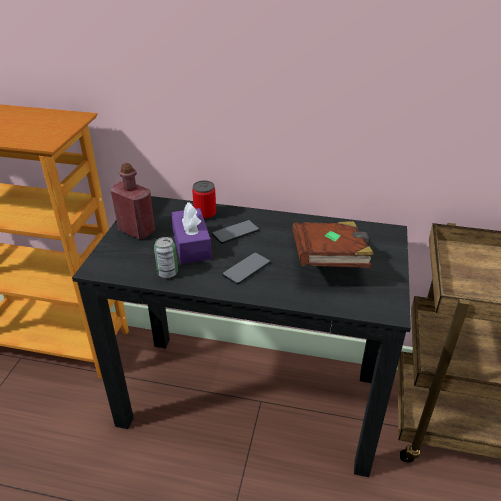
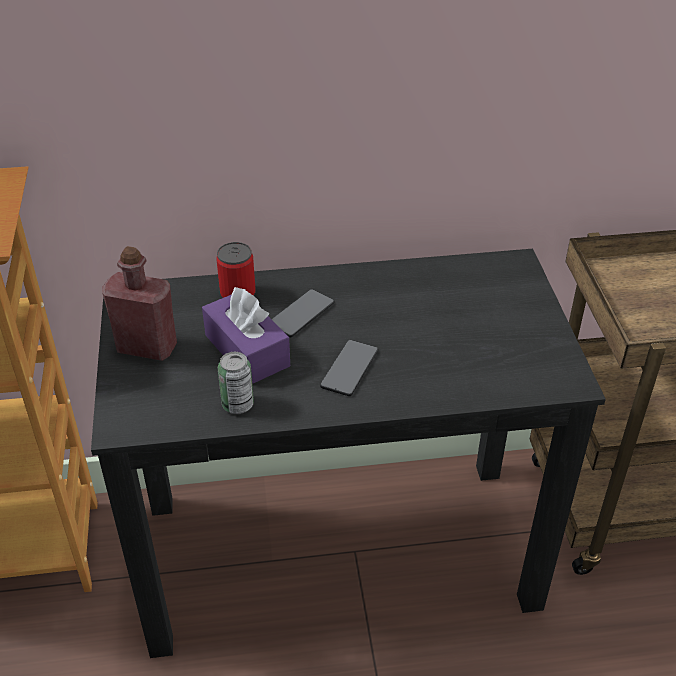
camera: 20 degrees left, 5 degrees up
brown book [292,221,374,268] -> none

